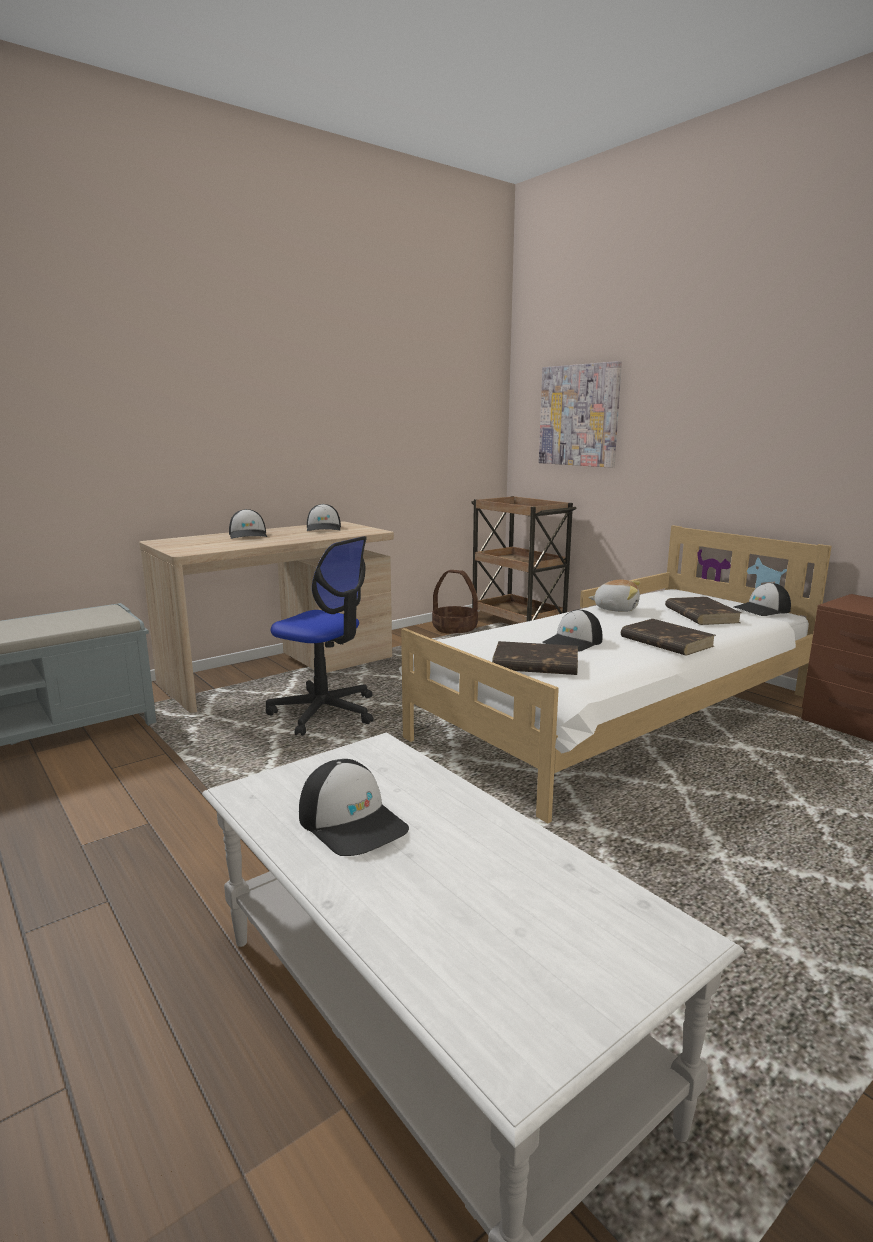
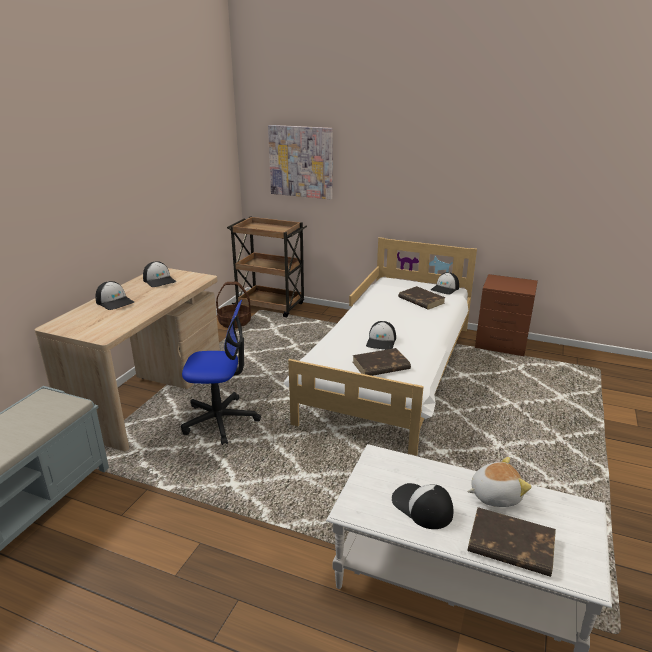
camera: 30 degrees left, 10 degrees up
cap [299,759,409,856] -> cap turned 150 degrees counterclockwise [392,483,453,529]
plush toy [588,579,640,612] -> plush toy moved to [467,457,532,507]
brown book [621,619,716,656] -> brown book moved to [468,507,556,577]

